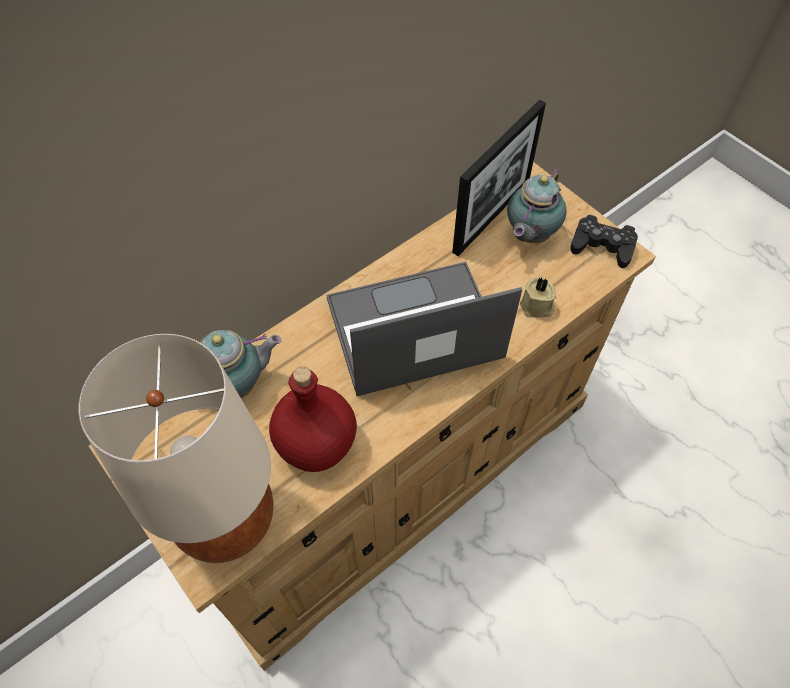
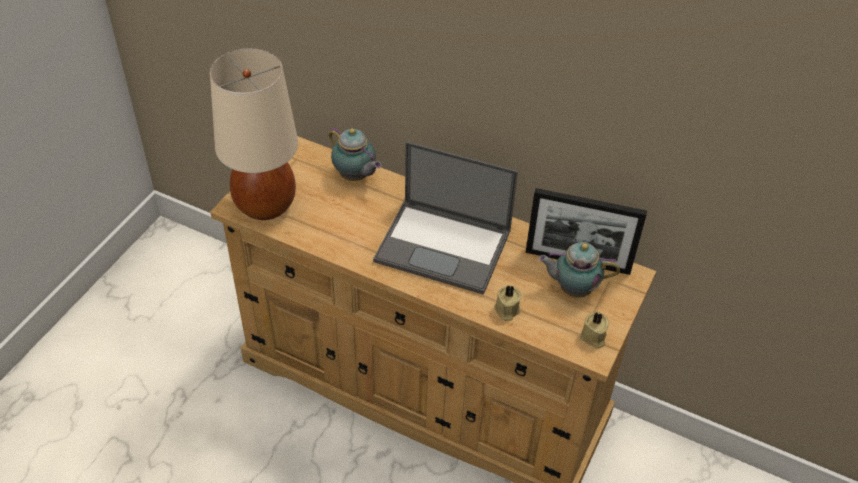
camera: 65 degrees right, 10 degrees down
red bottle [269,366,357,472] -> none
laptop [326,262,522,396] -> laptop turned 150 degrees clockwise [373,141,518,295]
black game controller [570,215,638,268] -> beige candle [580,312,609,348]

